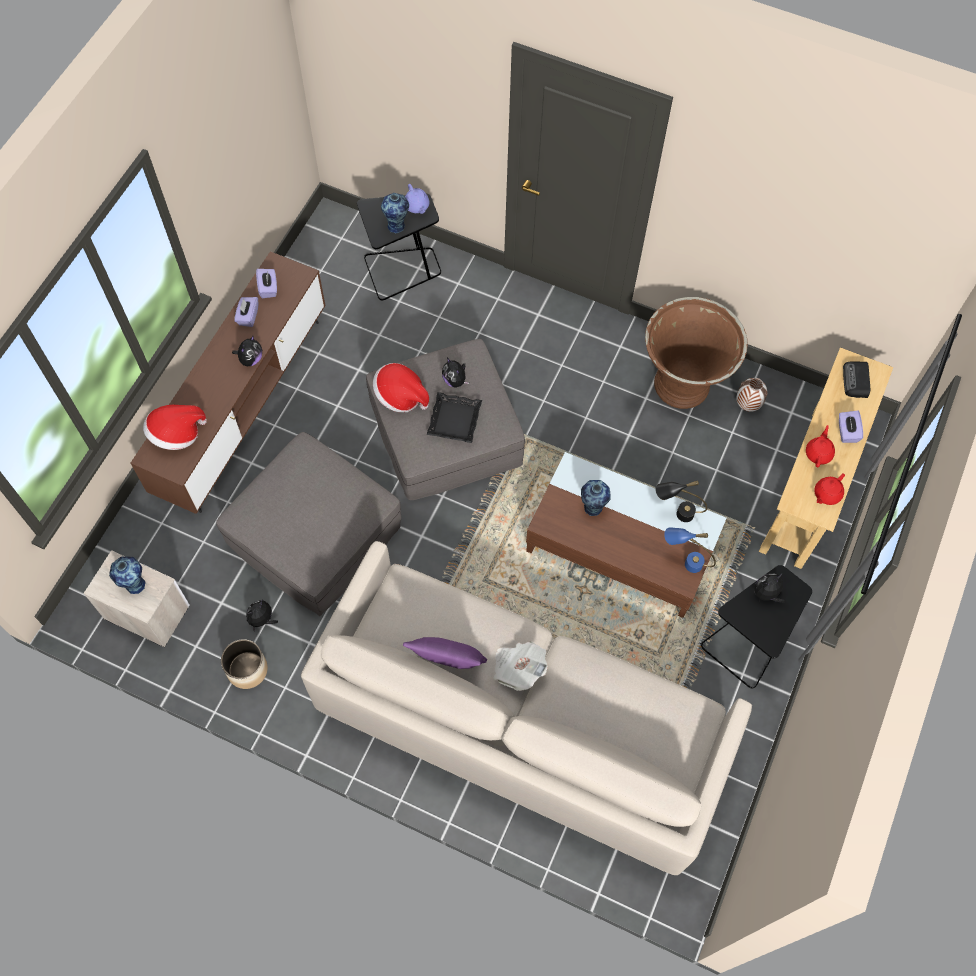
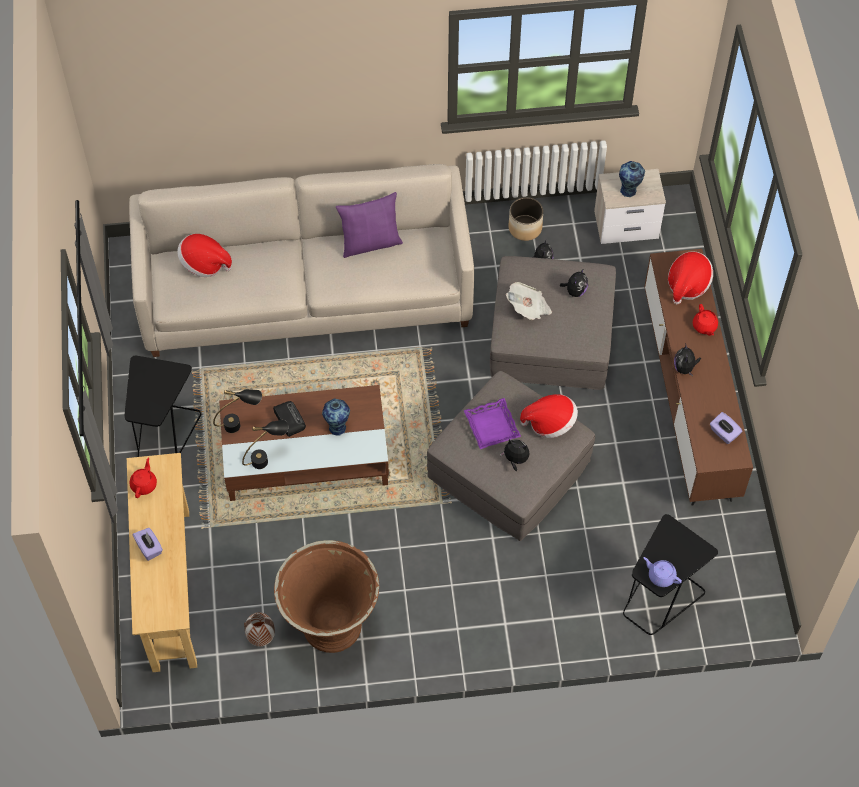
camera: 150 degrees right, 5 degrees down
purple tissue box [234,297,258,327] -> none
vase [381,193,409,233] -> none
black tray [427,392,482,443] -> purple tray [464,398,521,449]
newspaper [493,641,548,691] -> newspaper moved to [506,282,552,320]
blue table lamp [664,527,716,573] -> black table lamp [213,389,262,433]
plush toy [754,573,786,603] -> plush toy moved to [560,268,588,297]
red teapot [806,425,835,467] -> red teapot moved to [693,304,718,336]
radio [843,362,870,398] -> radio moved to [273,401,306,437]
none -> hat [177,234,232,277]

